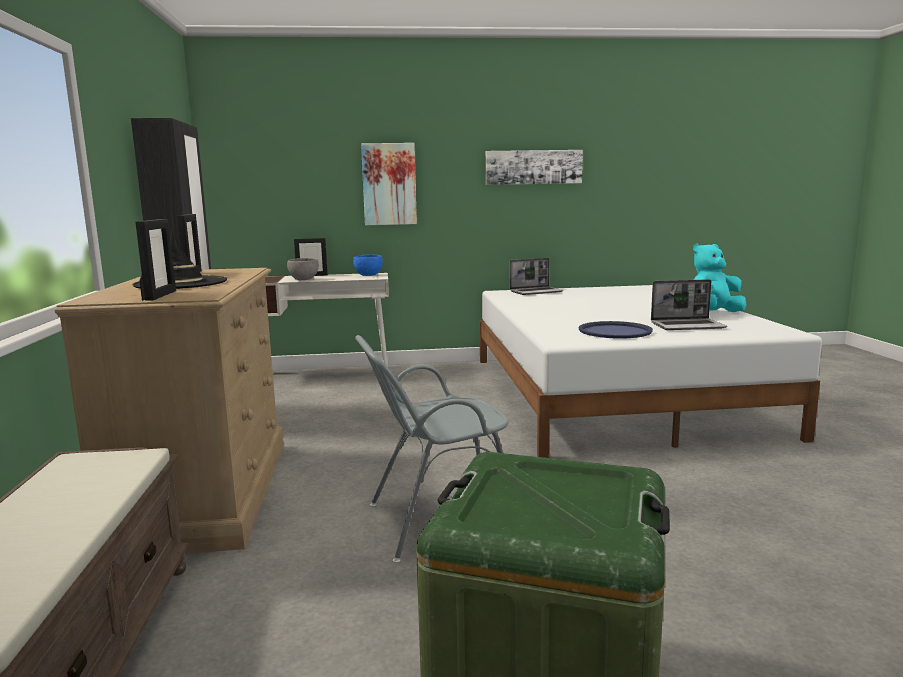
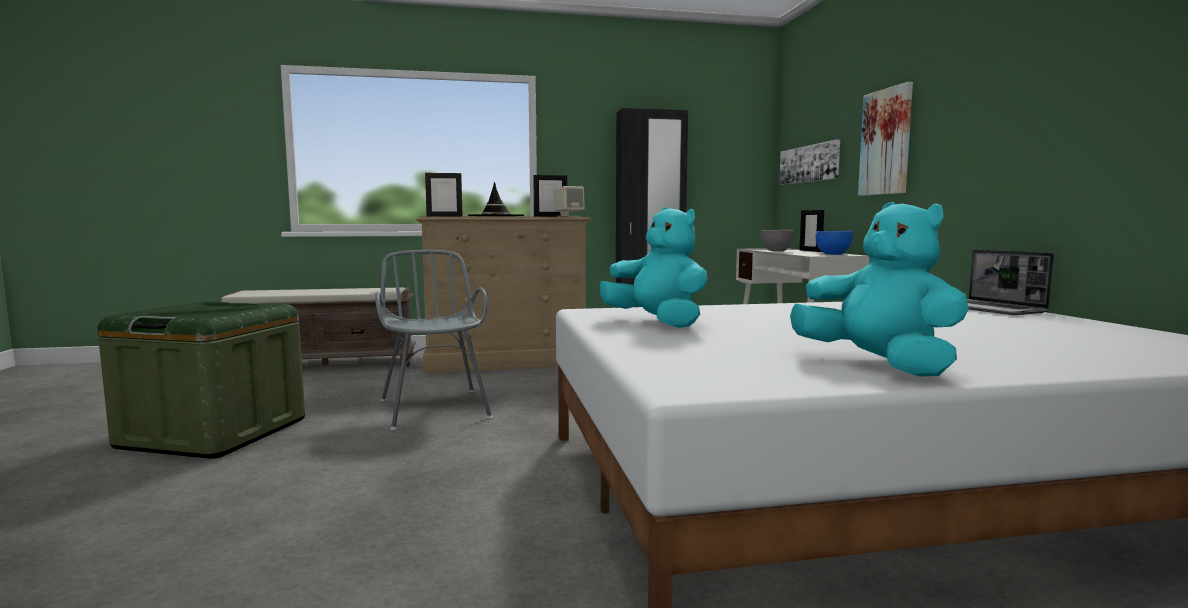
camera: 85 degrees right, 5 degrees down
picture [486,150,583,185] -> picture moved to [779,139,840,185]
blue tray [578,321,653,339] -> turquoise plush toy [600,207,708,328]
laptop [651,279,727,330] -> none
none -> beige speaker [554,186,585,217]

